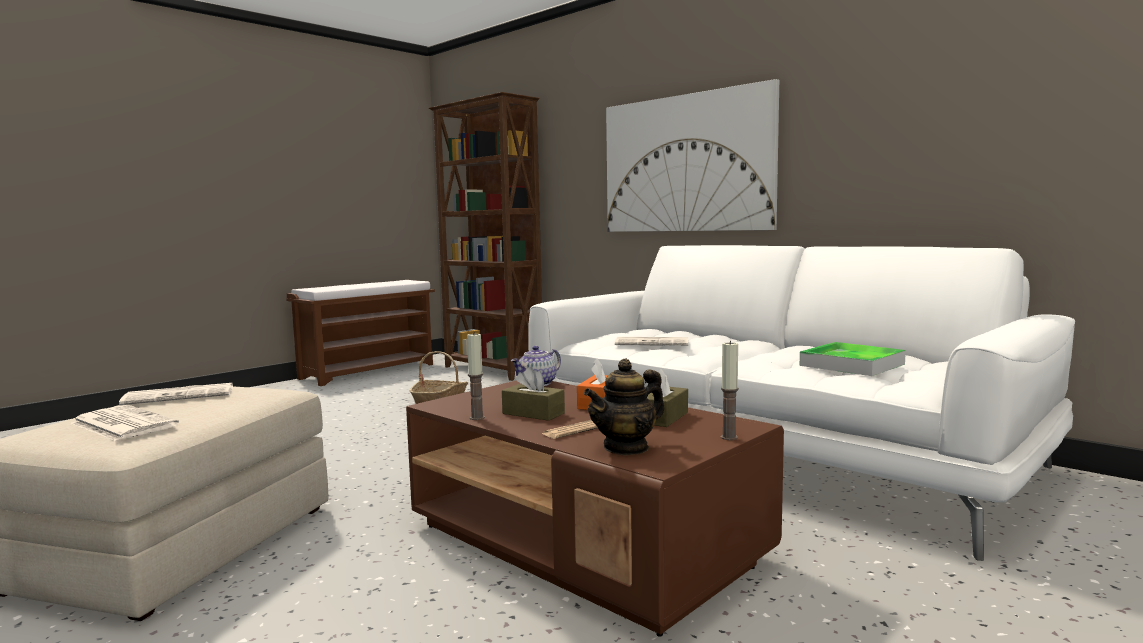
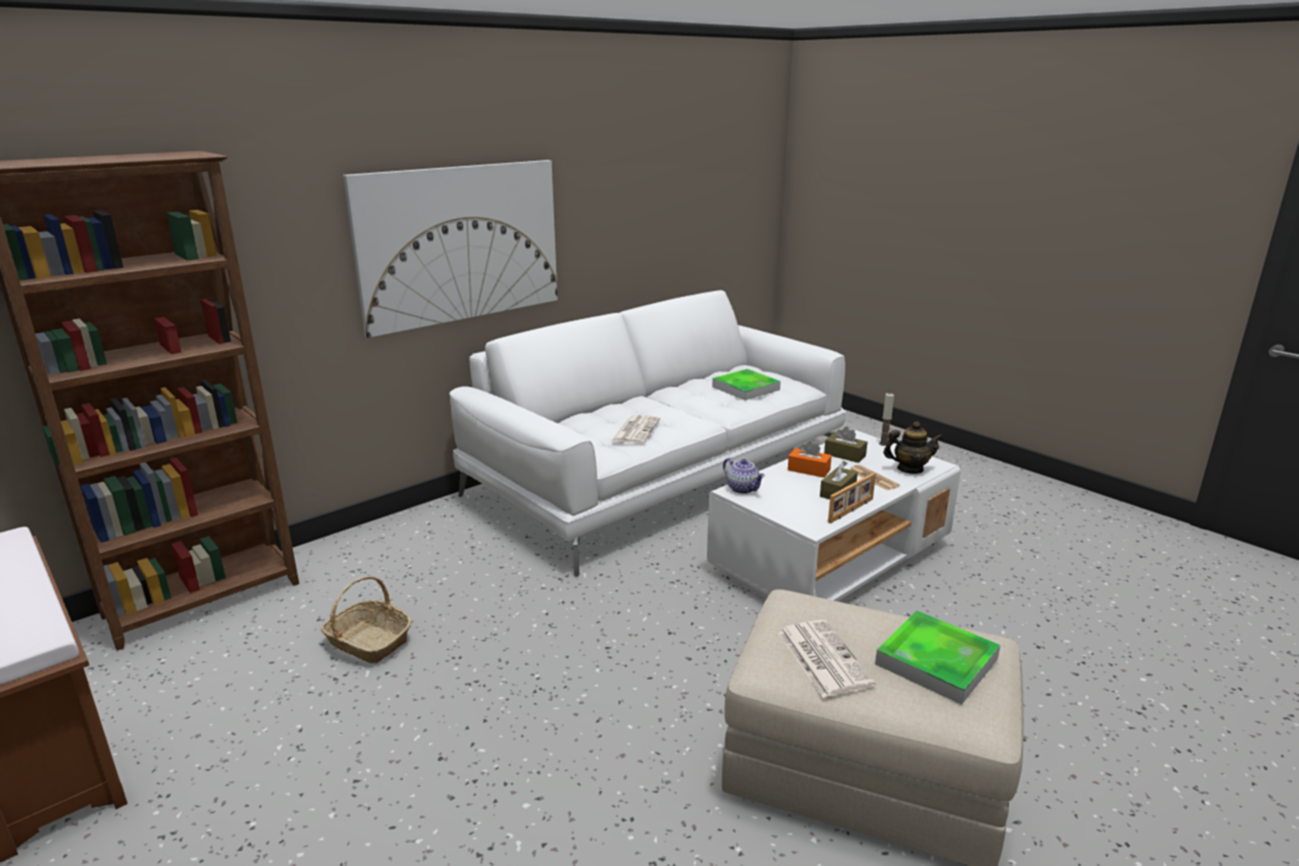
camera: 85 degrees left, 15 degrees up
newspaper [70,405,179,441] -> tray [875,611,1000,705]
brown coffee table [406,380,784,637] -> white coffee table [707,430,961,602]
candle [467,334,485,420] -> picture frame [828,473,876,524]
teapot [584,358,664,456] -> teapot turned 60 degrees counterclockwise [883,421,943,474]

